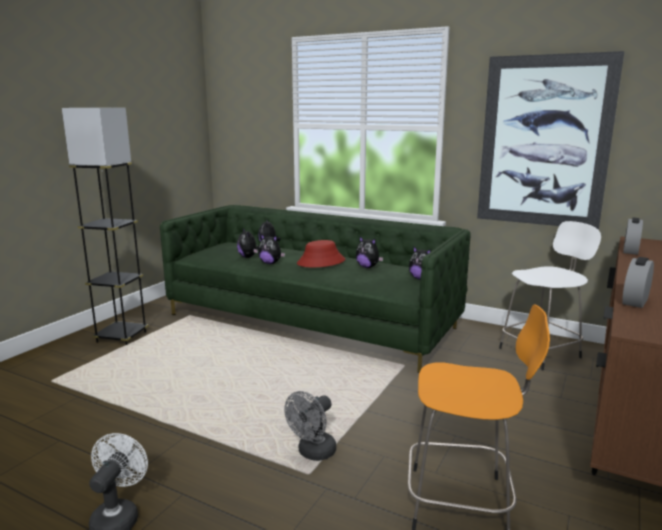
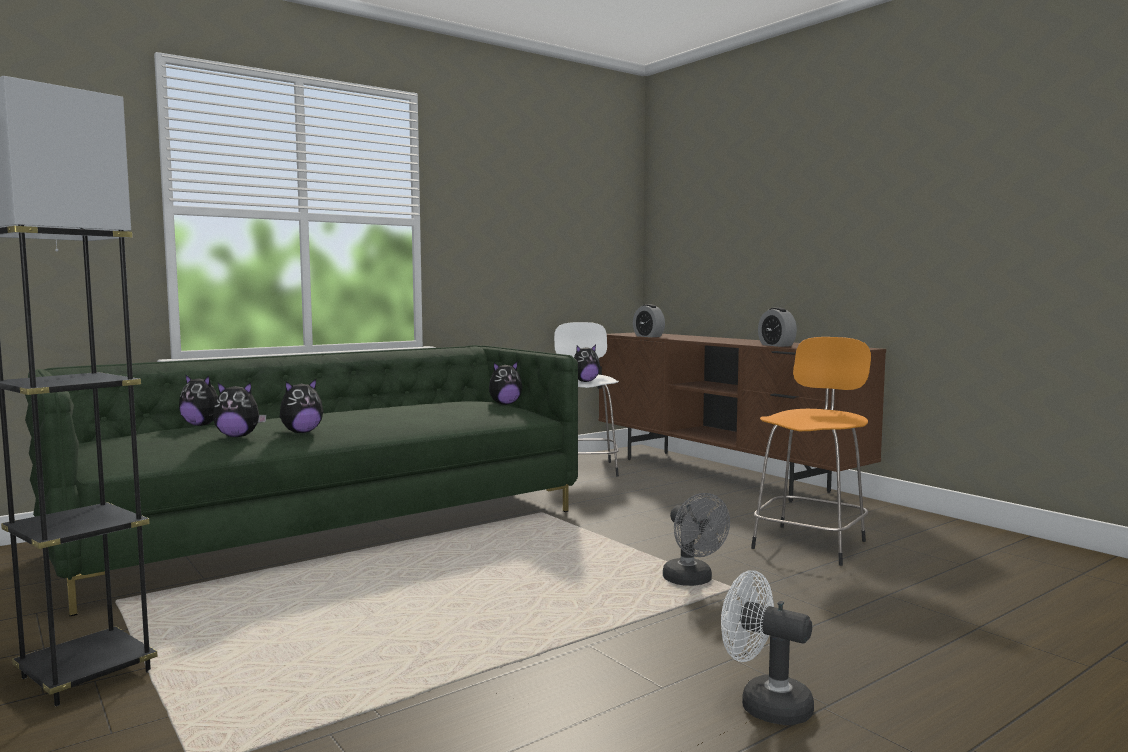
camera: 65 degrees left, 10 degrees down
red hat [297,240,345,267] -> none
plush toy [356,237,384,268] -> plush toy moved to [574,345,600,382]
picture [477,51,625,230] -> none

